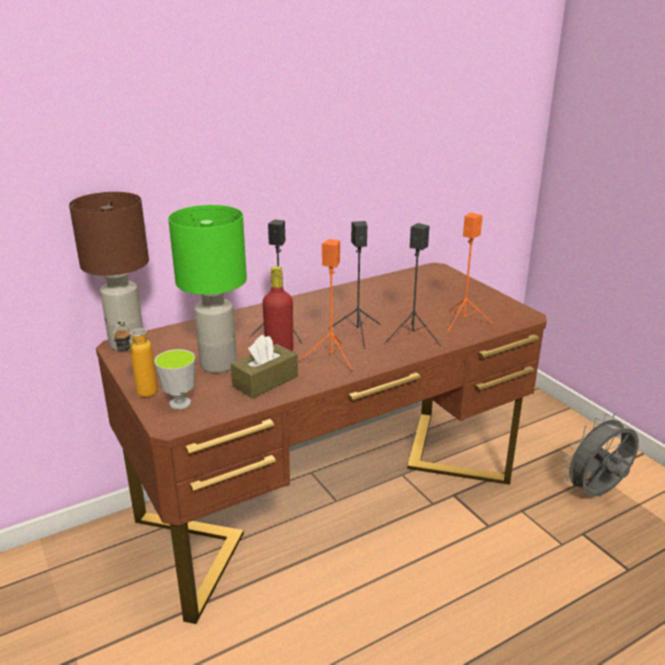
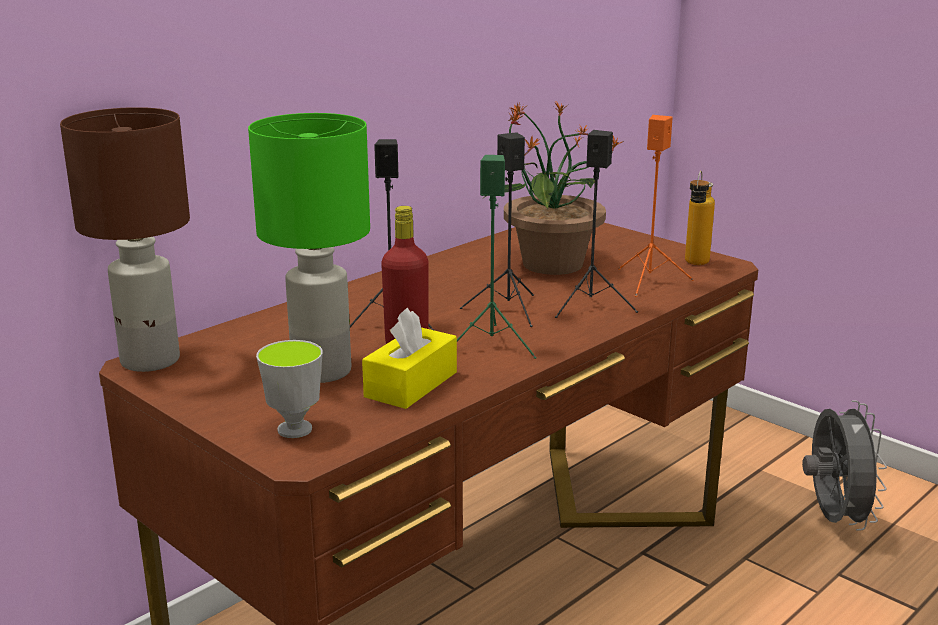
camera: 15 degrees left, 5 degrees down
bottle [113,324,157,397] -> bottle moved to [685,171,715,265]
brown tissue box [231,335,298,399] -> yellow tissue box [362,308,457,409]
orange speaker [298,239,354,373] -> green speaker [457,155,537,359]
grey fan [562,414,639,497] -> grey fan turned 135 degrees clockwise [802,400,887,531]
none -> potted plant [483,102,624,275]

